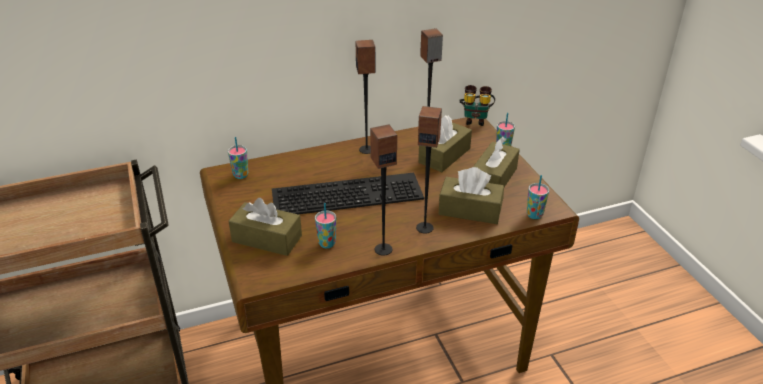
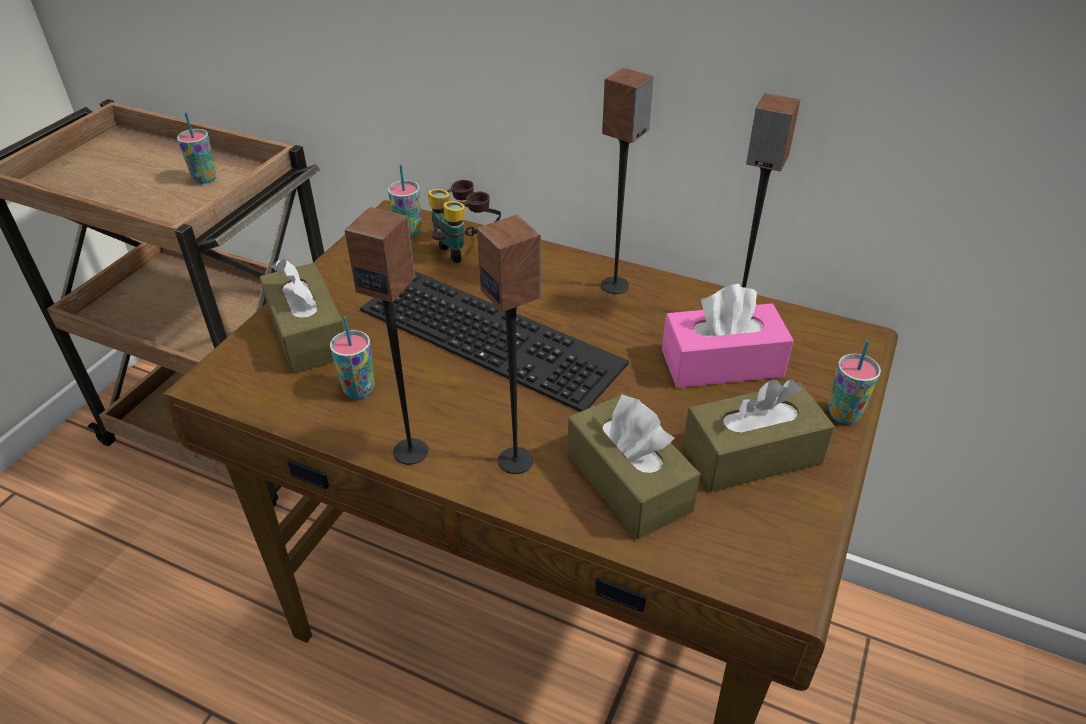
camera: 45 degrees right, 5 degrees up
brown tissue box [418,115,472,172] -> pink tissue box [662,284,794,388]
binoculars [460,85,495,126] -> binoculars moved to [428,180,501,263]
cup [527,175,549,219] -> cup moved to [177,112,216,184]

